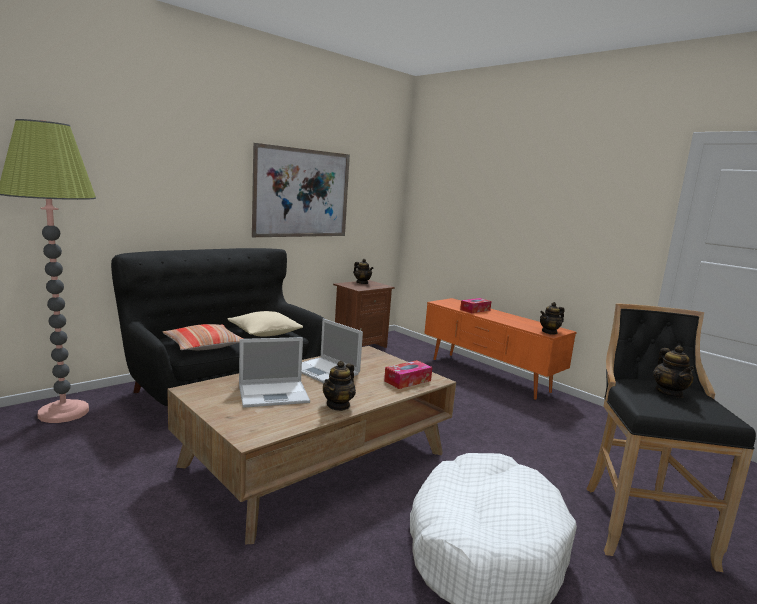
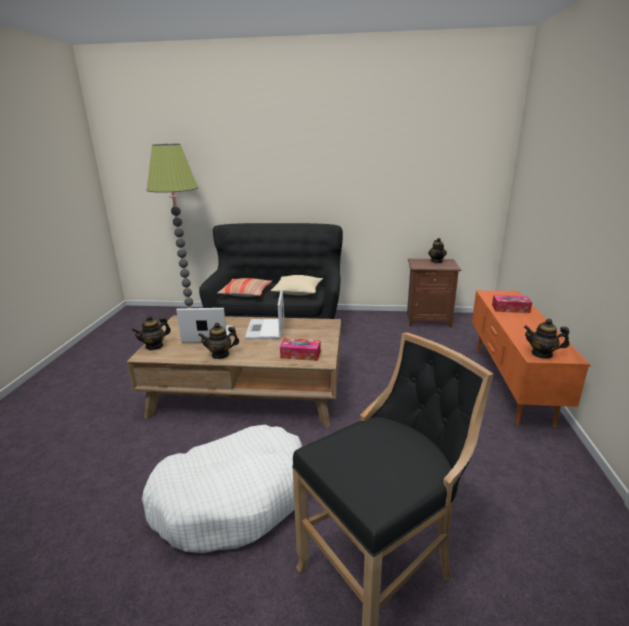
camera: 50 degrees right, 10 degrees up
laptop [239,337,310,408] -> laptop turned 150 degrees clockwise [176,308,233,343]
picture [252,143,350,237] -> none
teapot [653,345,694,398] -> teapot moved to [132,315,171,351]

